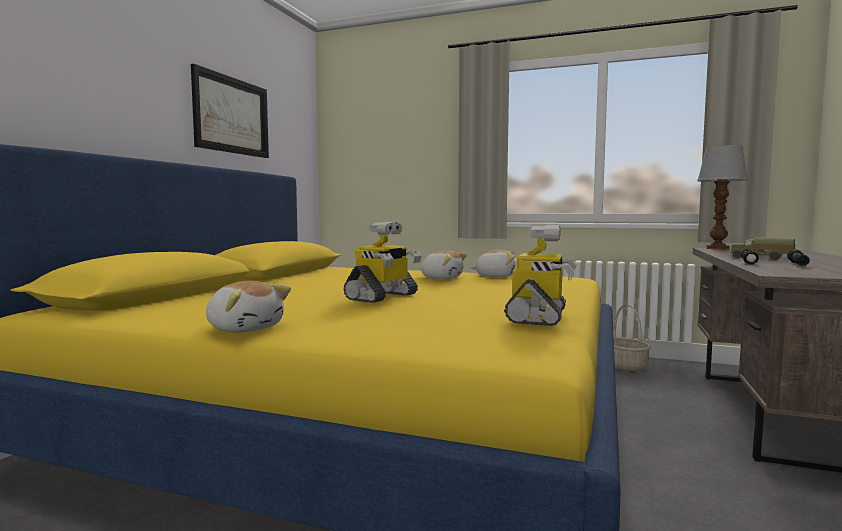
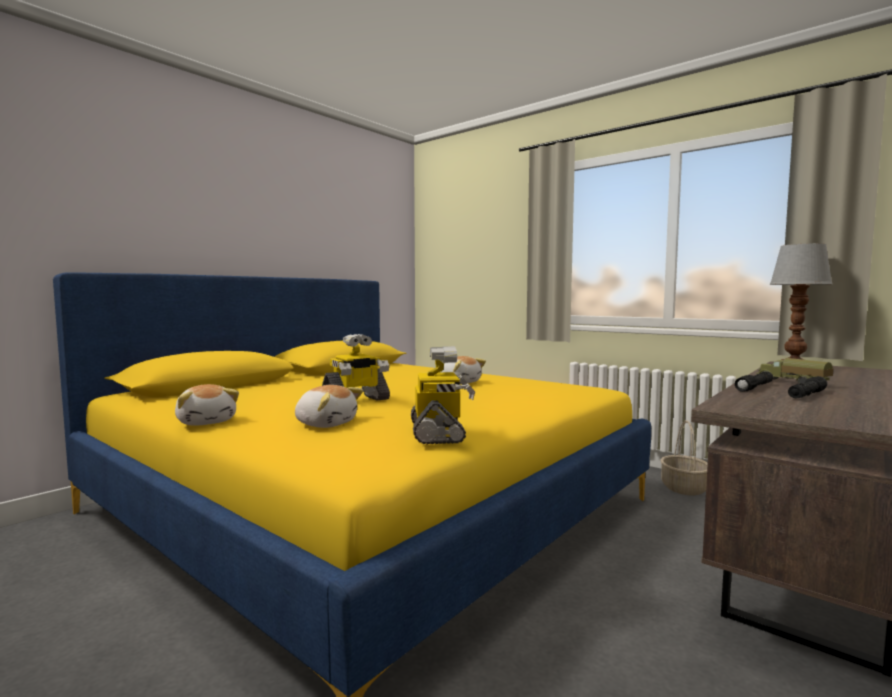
camera: 20 degrees right, 0 degrees up
picture [191,64,269,158] -> none
plush toy [470,249,516,277] -> plush toy moved to [295,385,363,428]
toy robot [504,225,577,326] -> toy robot turned 45 degrees counterclockwise [411,346,475,444]

